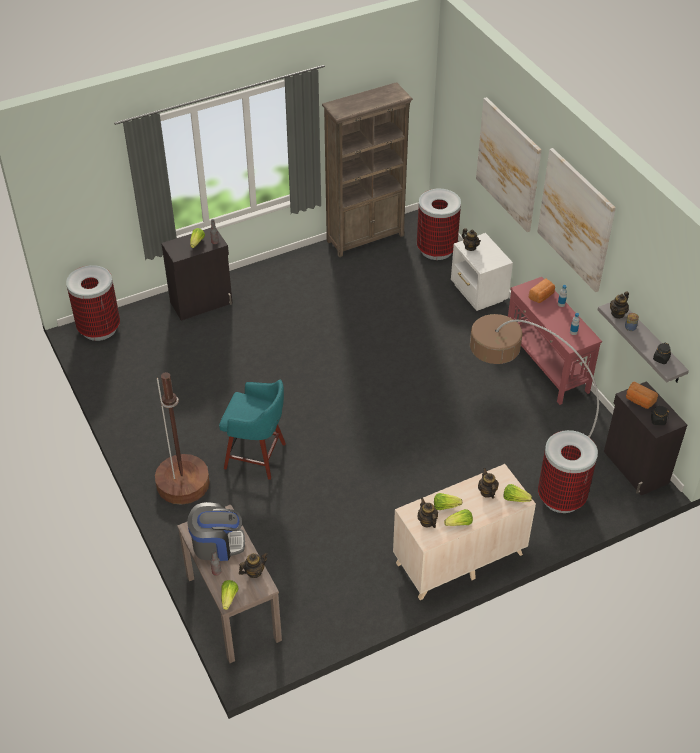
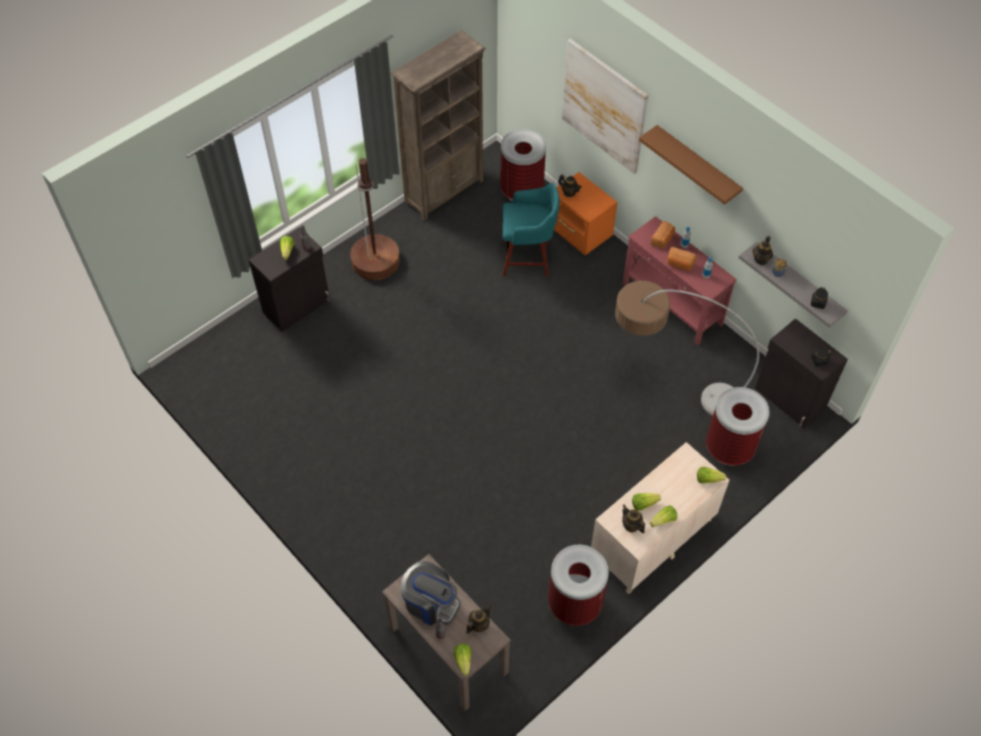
camera: 15 degrees left, 10 degrees up
trash can [66,265,120,341] -> trash can moved to [548,545,609,626]
brown floor lamp [155,372,210,505] -> brown floor lamp moved to [350,158,400,280]
coffee machine [187,502,245,561] -> coffee machine turned 45 degrees clockwise [401,561,461,626]
turquoise stool [219,380,286,480] -> turquoise stool moved to [503,183,560,277]
white nightstand [451,233,513,311] -> orange nightstand [554,172,617,255]
teapot [478,468,499,498] -> none
picture [537,148,616,292] -> brown shelf [639,125,743,205]
bread [626,382,658,409] -> bread moved to [667,247,697,271]

